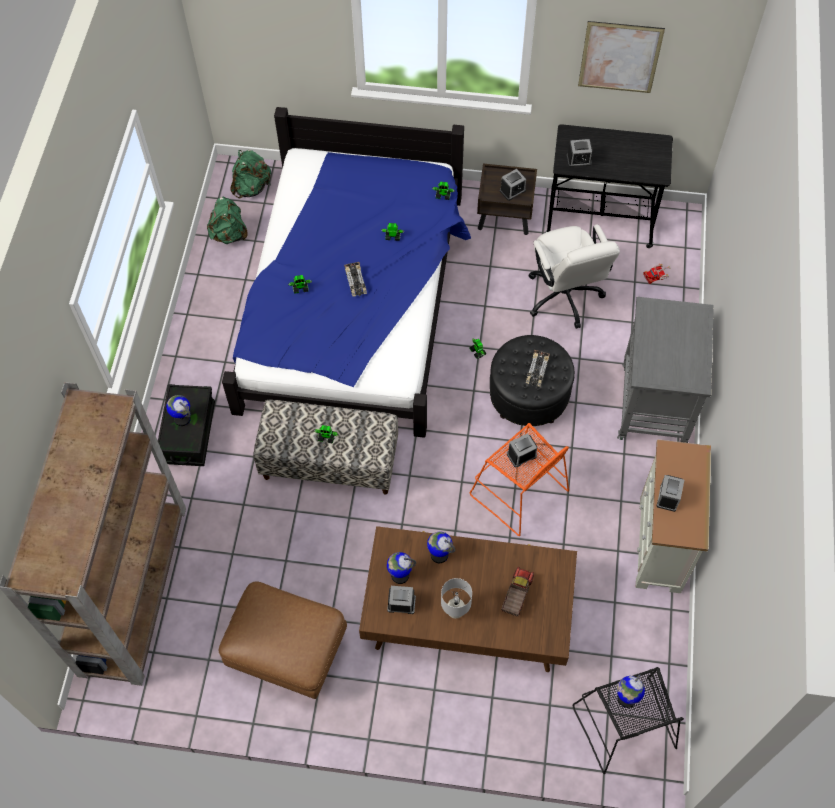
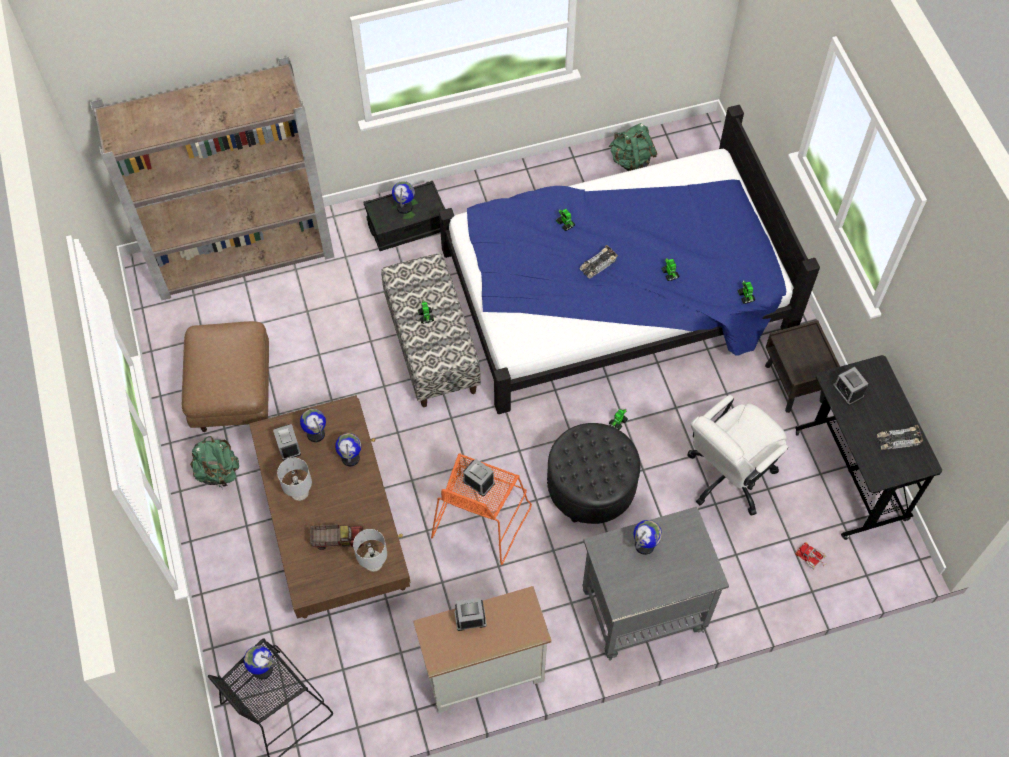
camera: 65 degrees right, 0 degrees up
green backpack [230,150,271,198] -> green backpack moved to [190,436,239,488]
alarm clock [500,169,526,201] -> none
toy car [526,350,550,387] -> toy car moved to [877,425,923,450]
picture [578,21,665,93] -> none
none -> grey table lamp [353,529,387,572]
none -> globe [634,520,662,555]

